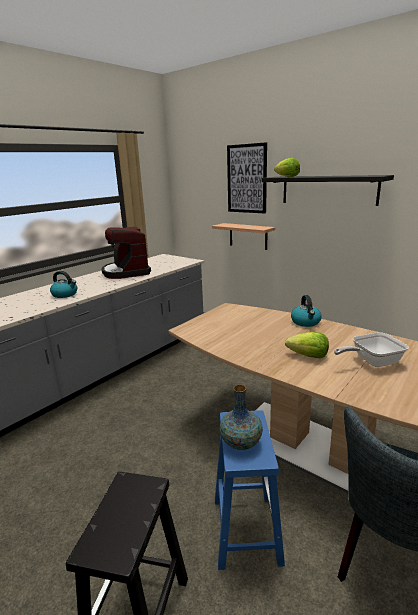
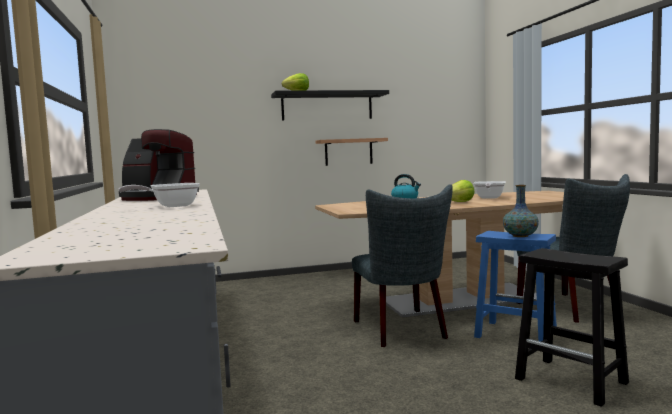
camera: 55 degrees left, 15 degrees down
kettle [50,271,77,298] -> frying pan [118,183,200,207]
shelf [212,223,275,250] -> shelf moved to [316,138,388,166]
picture [227,142,267,214] -> none
none -> grey chair [352,184,453,347]

